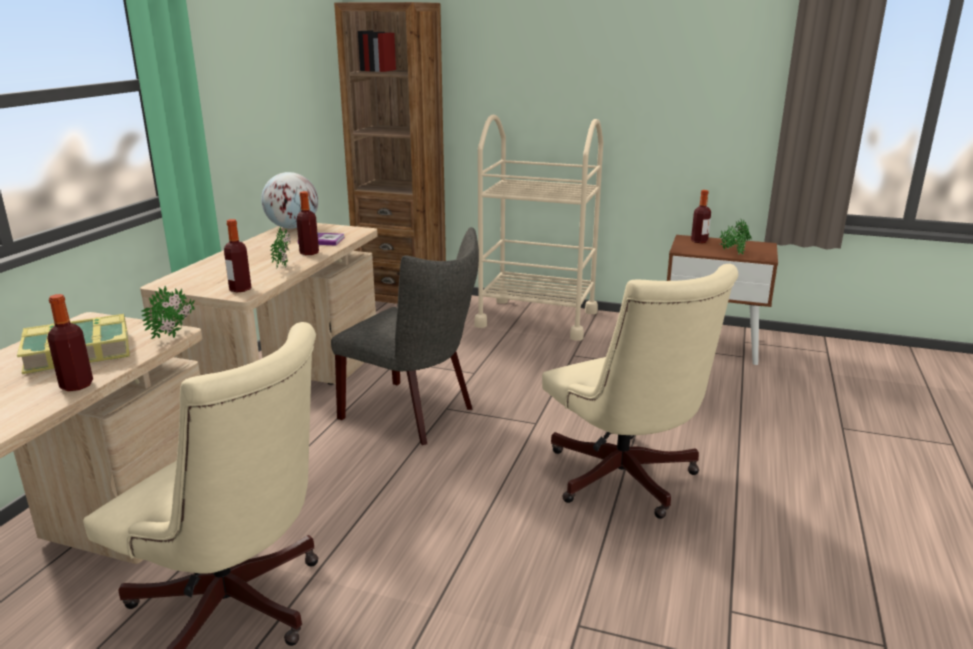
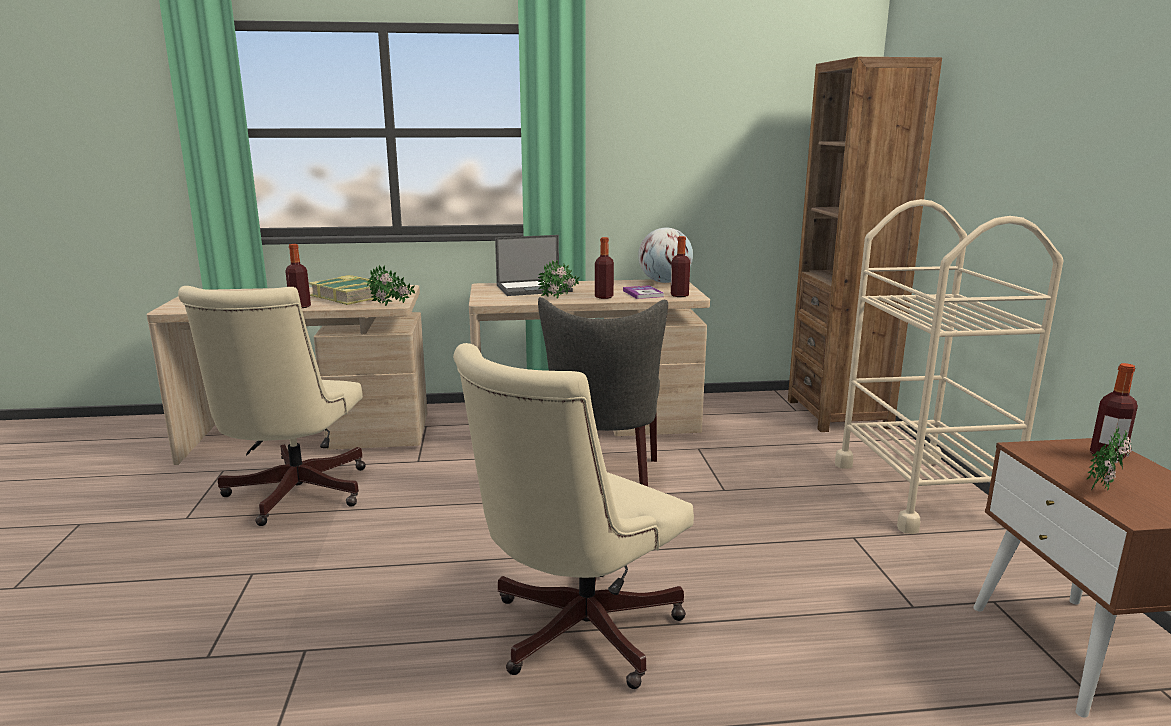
camera: 65 degrees right, 5 degrees down
bottle [224,219,252,292] -> bottle moved to [671,236,690,297]
none -> laptop [495,235,573,296]

